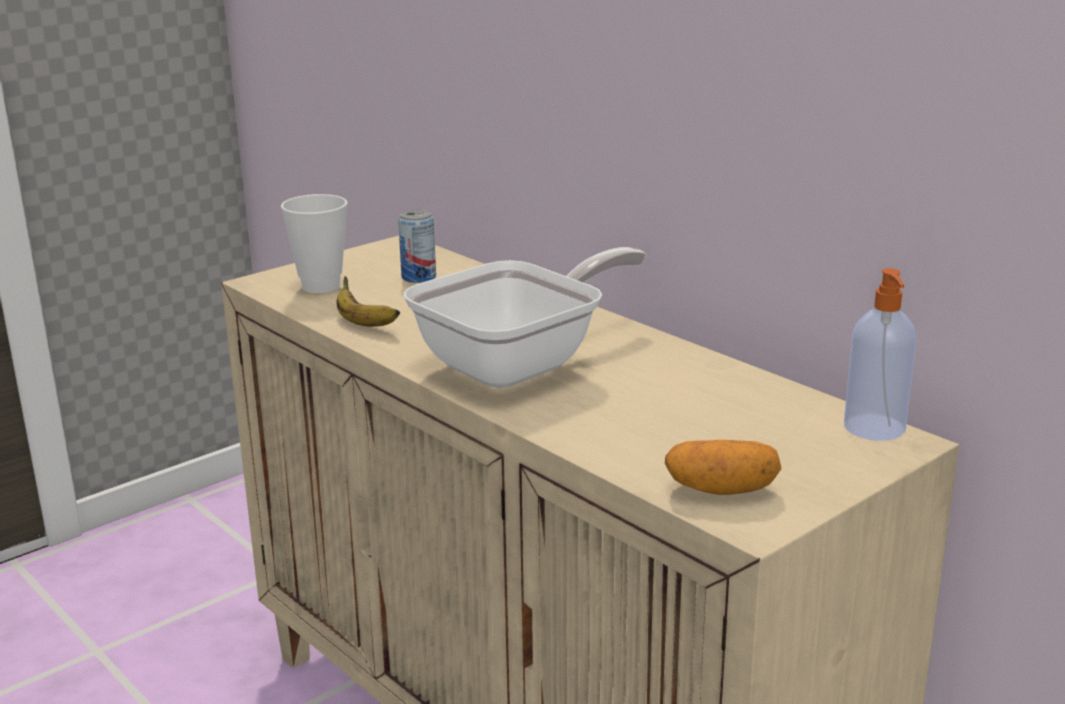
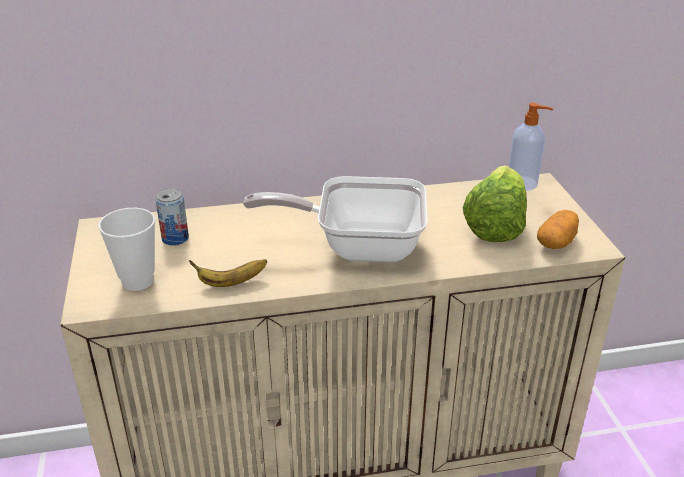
camera: 60 degrees left, 10 degrees up
frying pan [404,247,646,388] -> frying pan turned 75 degrees counterclockwise [243,176,428,262]
none -> lettuce [463,165,527,242]

